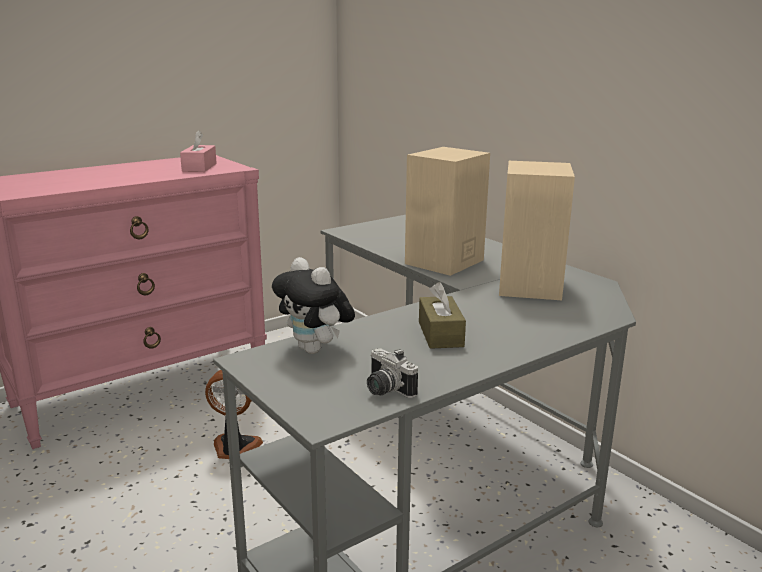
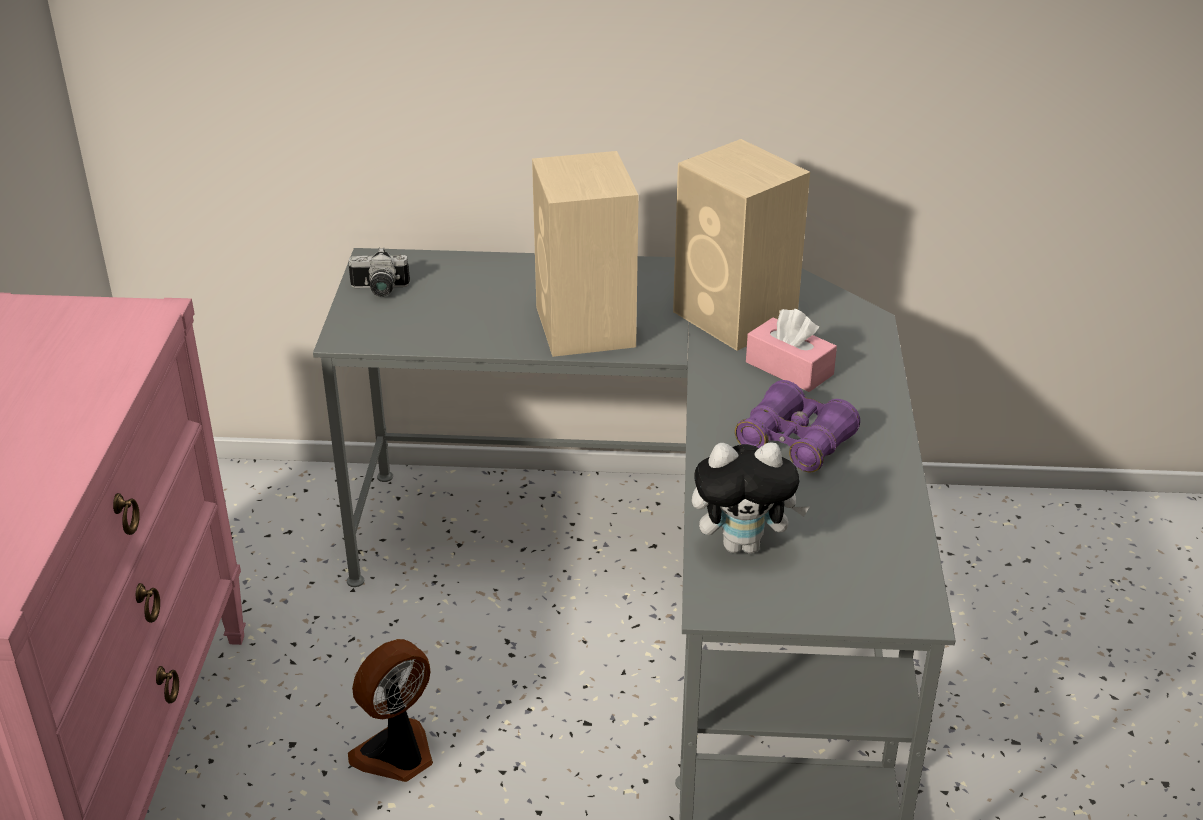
camera: 50 degrees left, 15 degrees up
pink tissue box [180,130,217,172] -> pink tissue box moved to [746,309,837,392]
camera [367,348,418,398] -> camera moved to [349,247,410,297]
brown tissue box [419,282,466,349] -> purple binoculars [735,380,860,472]

